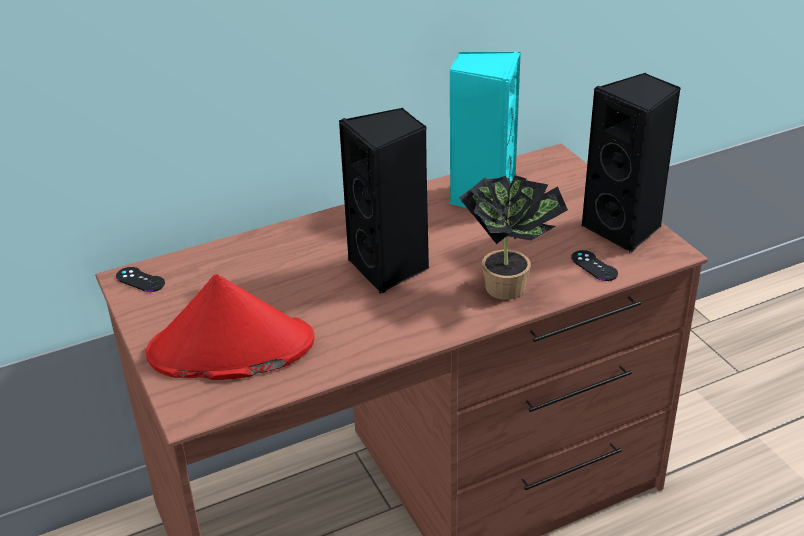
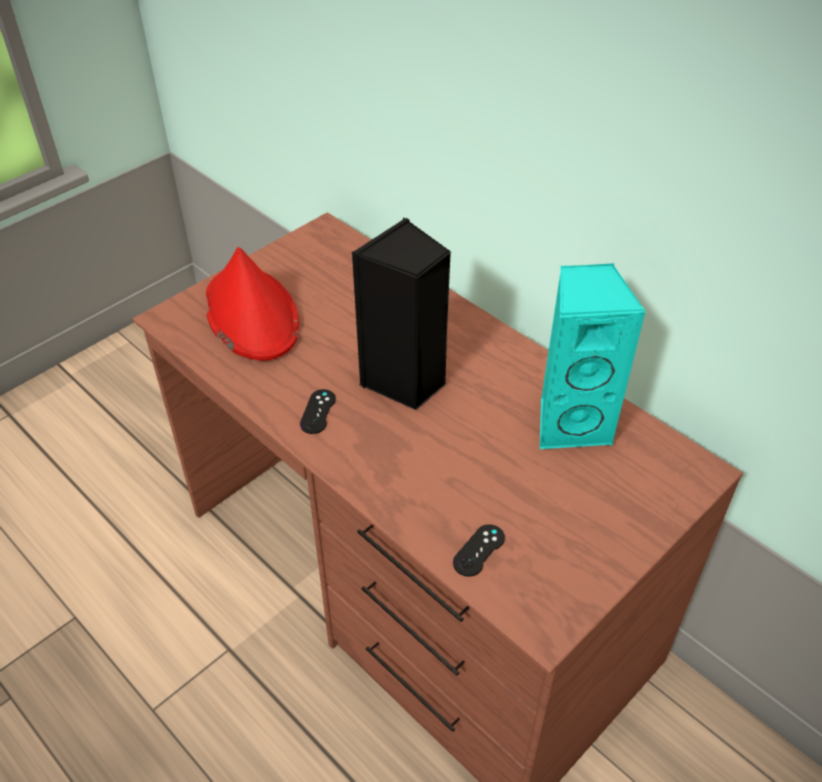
camera: 70 degrees right, 10 degrees up
black game controller [116,267,165,292] -> black game controller moved to [300,389,336,434]
potted plant [459,175,568,300] -> none
black speaker [581,73,681,253] -> none

